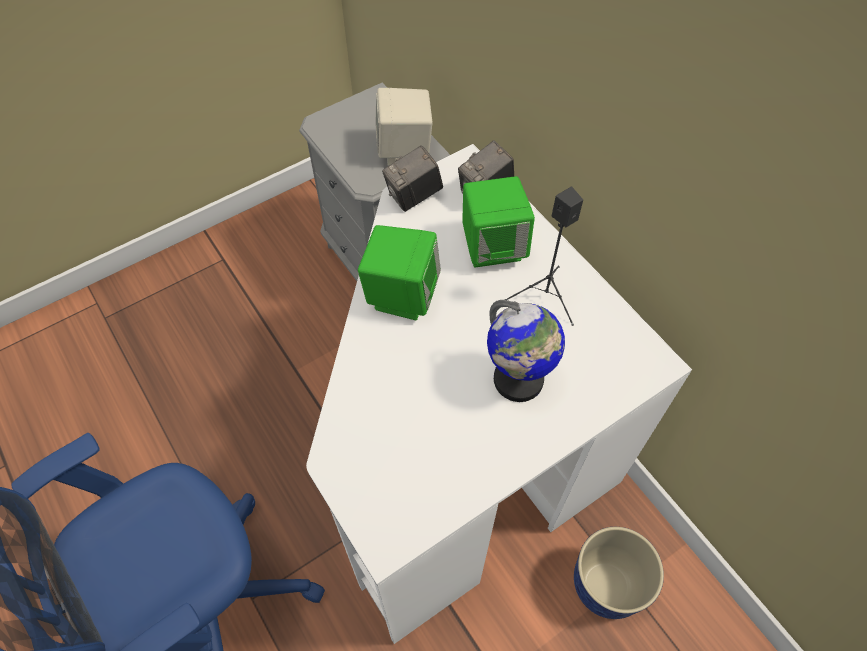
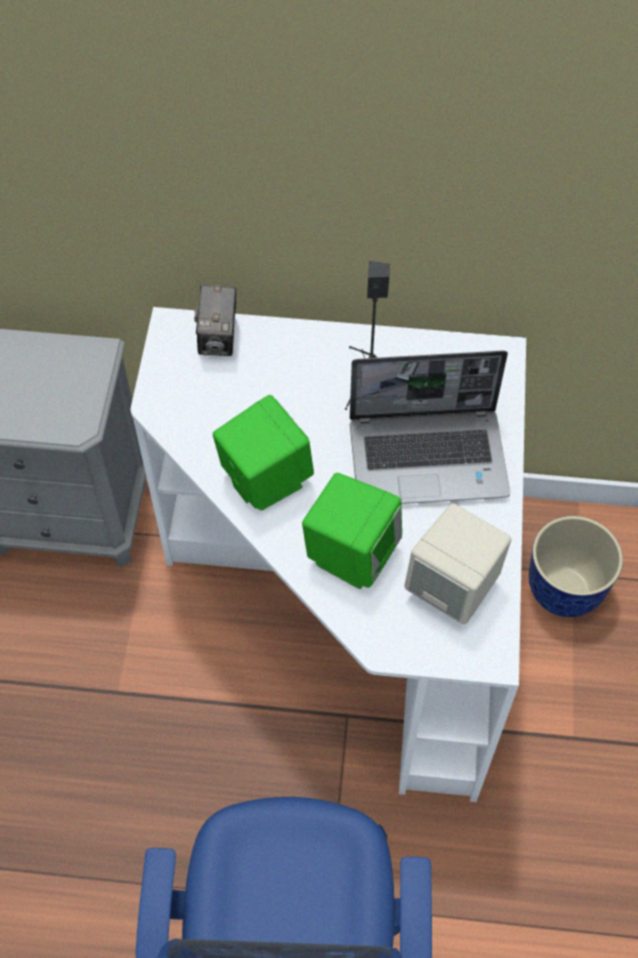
camera: 50 degrees left, 0 degrees up
beige speaker [375,88,433,166] -> beige speaker moved to [404,503,511,624]
camera [382,145,443,212] -> none
green speaker [462,176,535,267] -> green speaker moved to [302,473,402,589]
globe [487,300,565,402] -> laptop [350,351,510,504]

